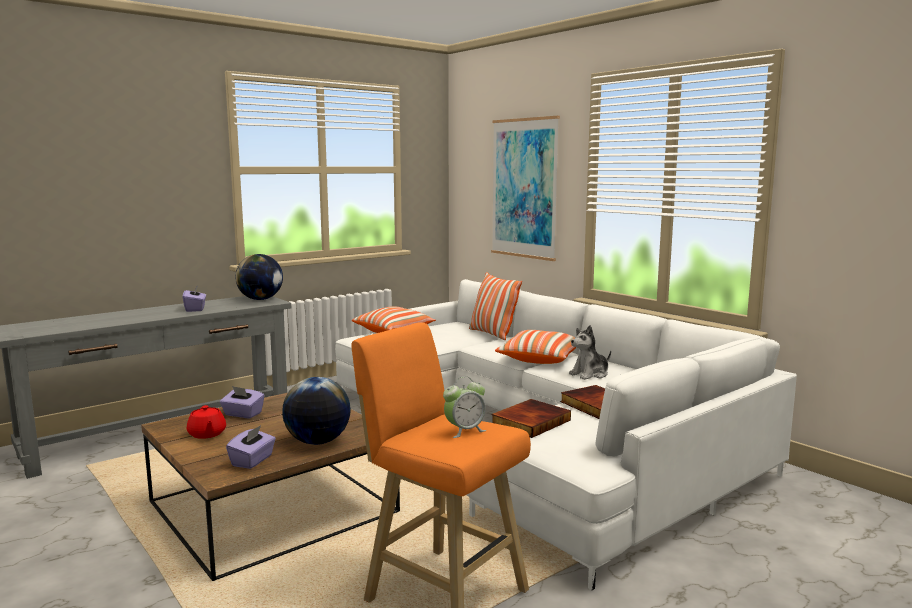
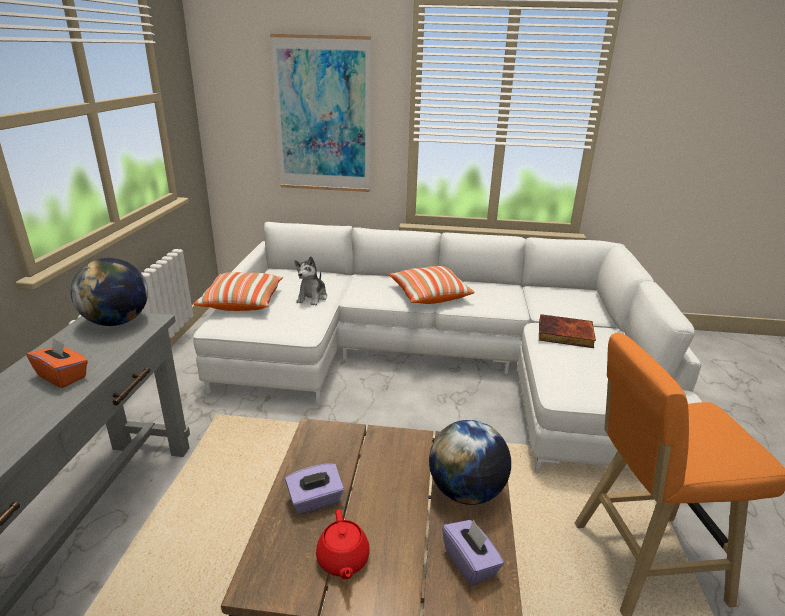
camera: 45 degrees left, 15 degrees up
purple tissue box [183,284,206,312] -> orange tissue box [27,337,88,388]
red teapot [187,405,226,439] -> red teapot turned 60 degrees clockwise [316,509,370,579]
alarm clock [443,377,486,438] -> none
pillow [469,272,522,340] -> none
book [491,399,571,438] -> none
plush toy [569,325,611,380] -> plush toy moved to [295,256,327,306]

